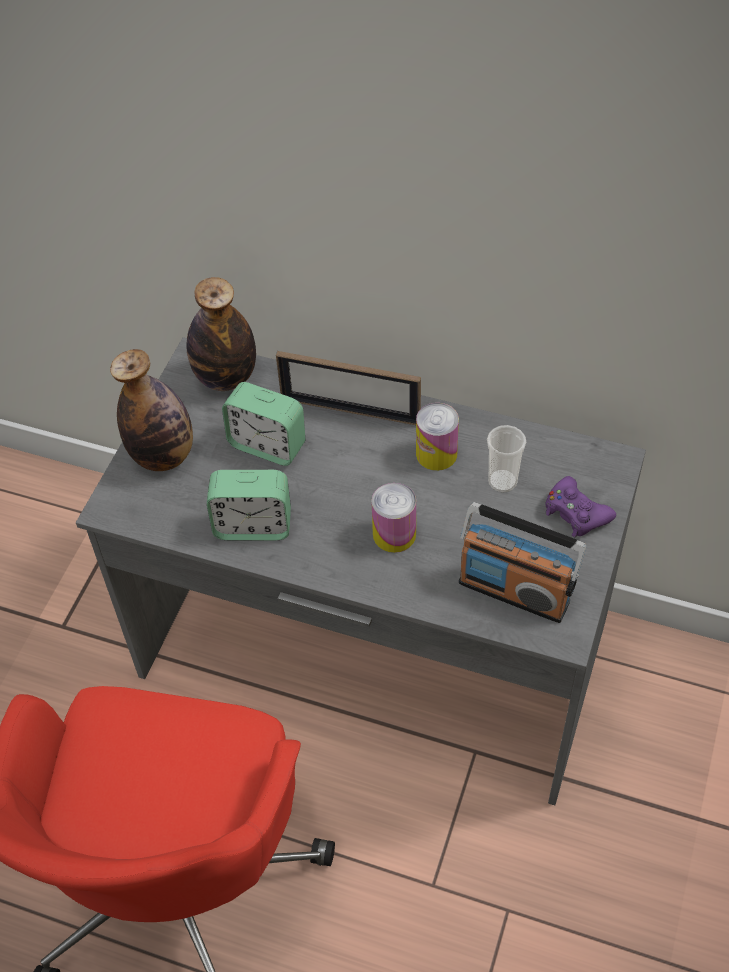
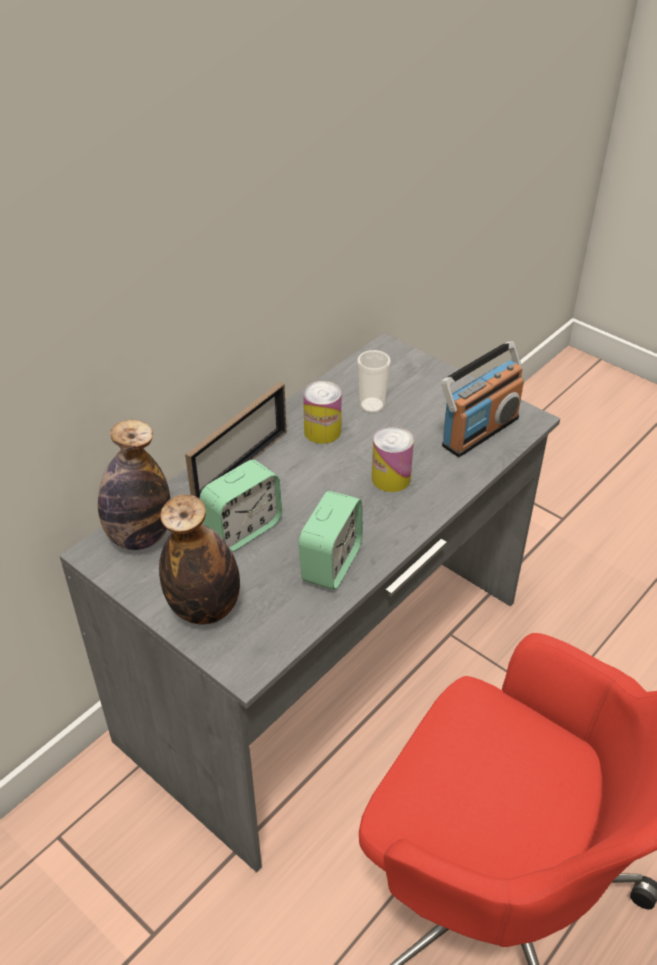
camera: 70 degrees left, 10 degrees down
purple game controller [545,476,616,537] -> none

